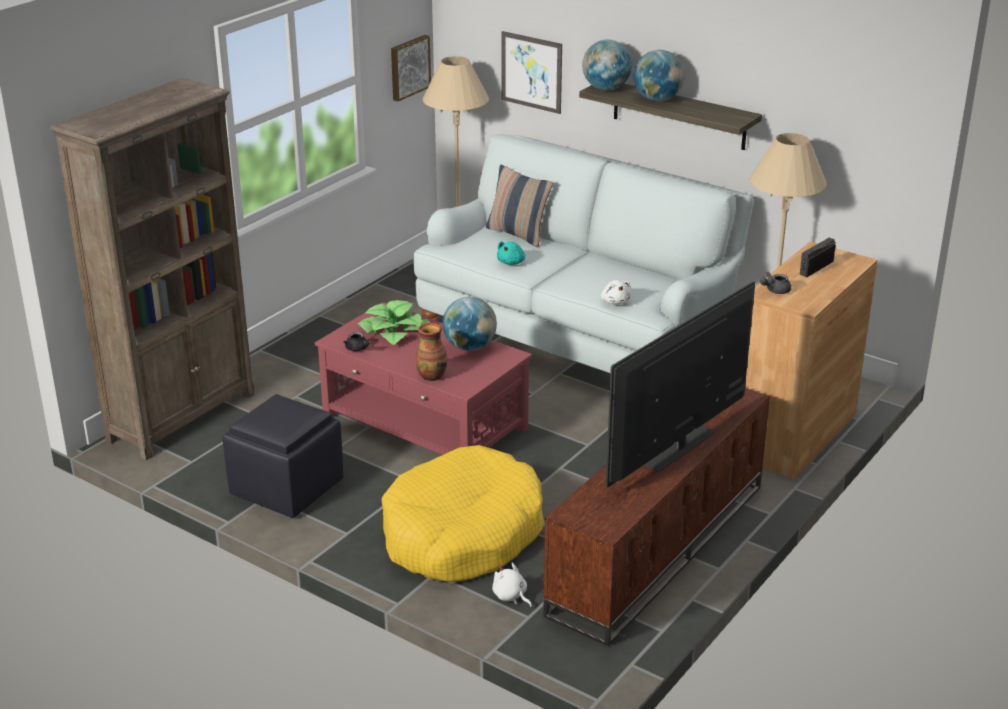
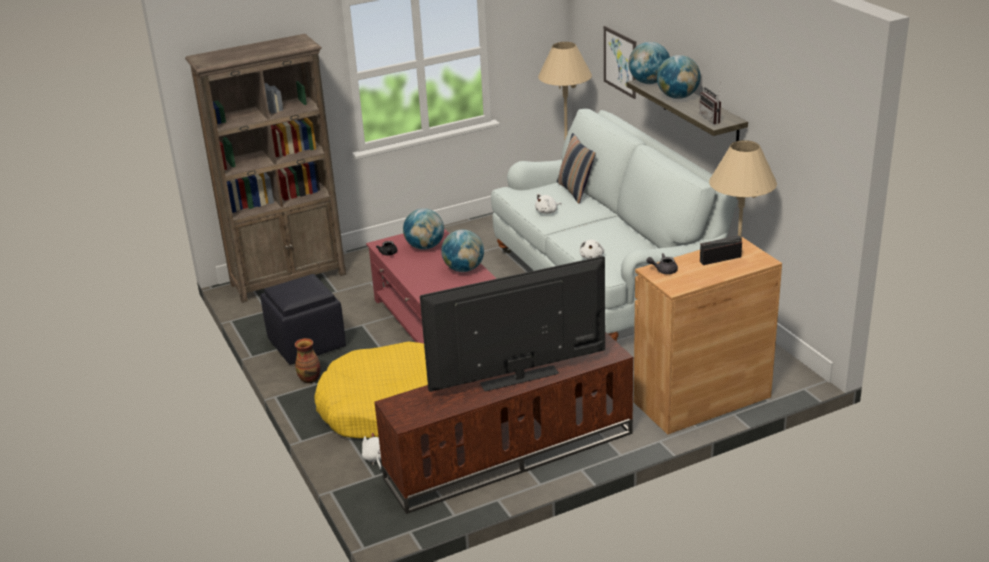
camera: 30 degrees right, 0 degrees up
potted plant [358,300,430,345] -> globe [403,208,444,250]
picture [391,35,431,101] -> none
vase [416,323,447,381] -> vase moved to [295,338,321,383]
turquoise plush toy [497,241,526,265] -> white plush toy [535,193,562,214]
none -> radio [699,83,721,124]

